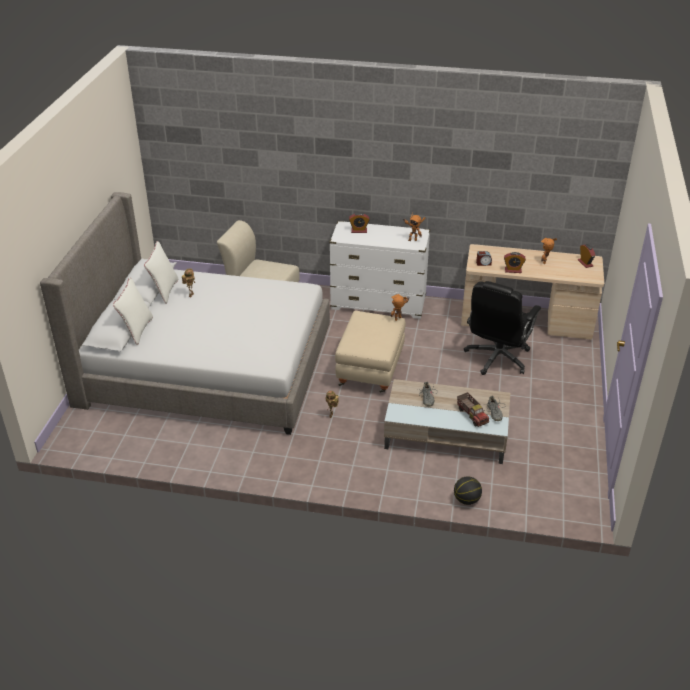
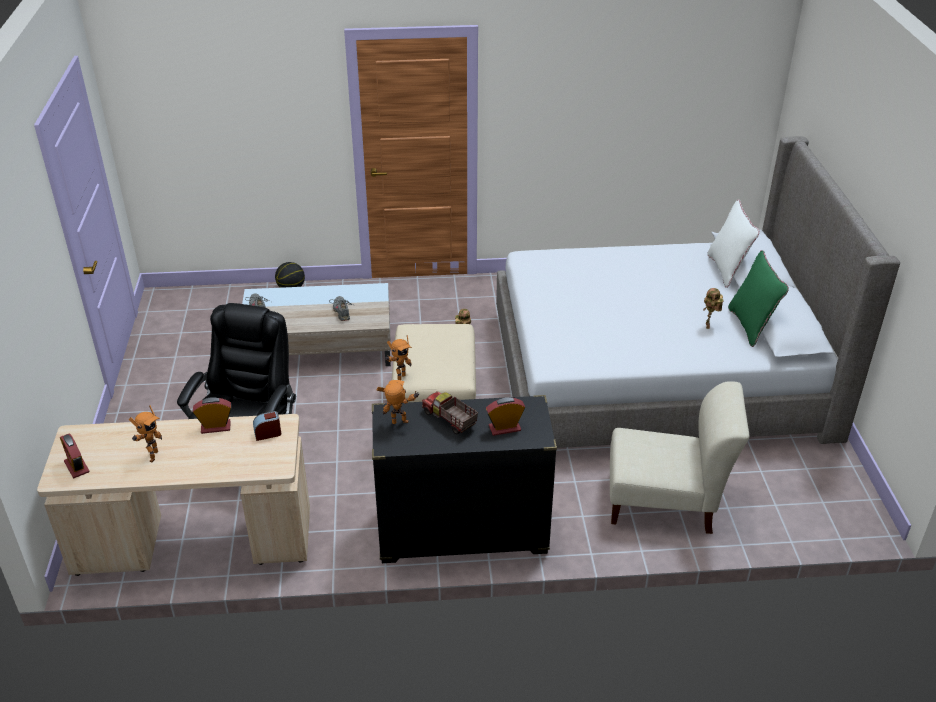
camera: 165 degrees right, 0 degrees up
white pillow [144,241,178,304] -> green pillow [728,250,789,347]
white dresser [329,221,430,319] -> black dresser [372,395,557,563]
toy truck [457,392,489,427] -> toy truck moved to [422,391,478,434]

